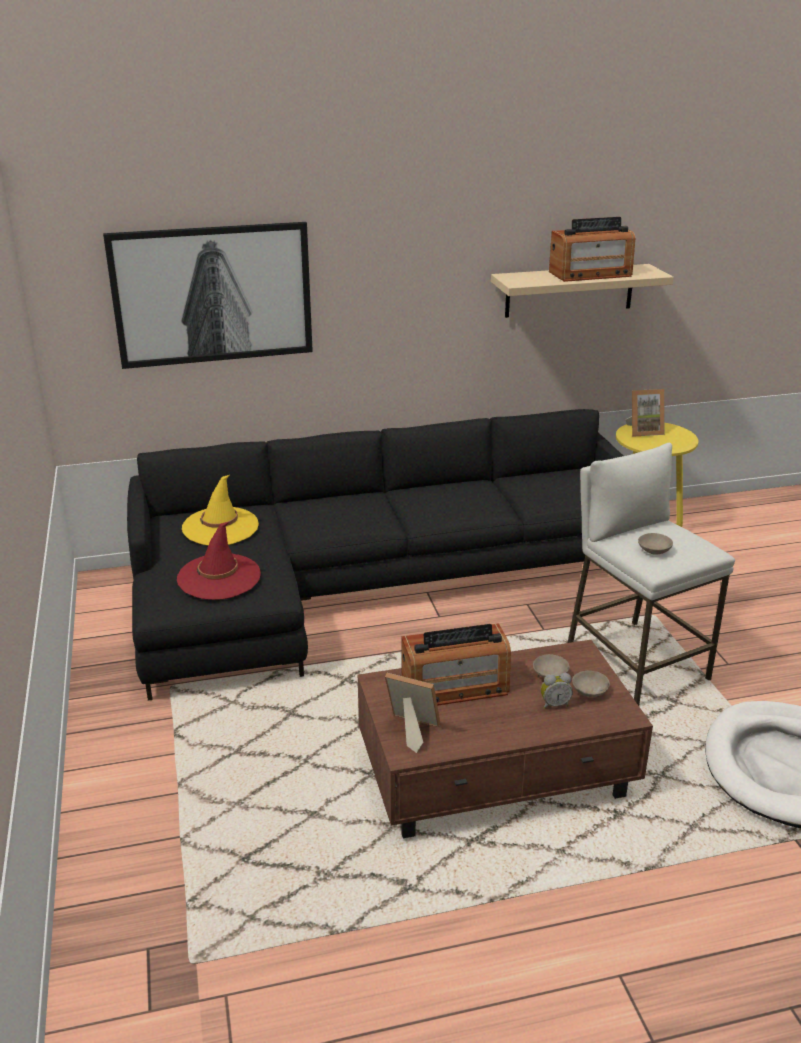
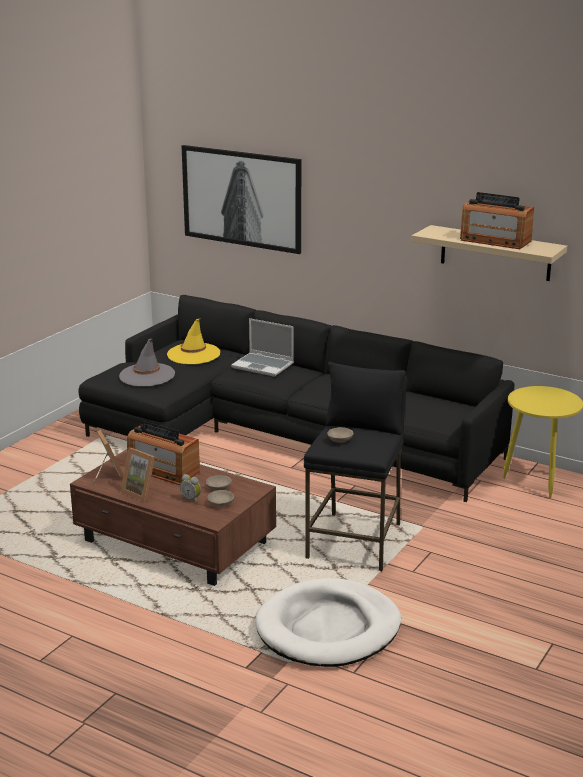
camera: 45 degrees right, 5 degrees down
red hat [177,521,261,600] -> grey hat [119,339,175,386]
white stool [568,443,735,706] -> black stool [304,362,407,571]
picture frame [625,389,664,437] -> picture frame moved to [120,448,155,502]
none -> laptop [231,318,294,377]

